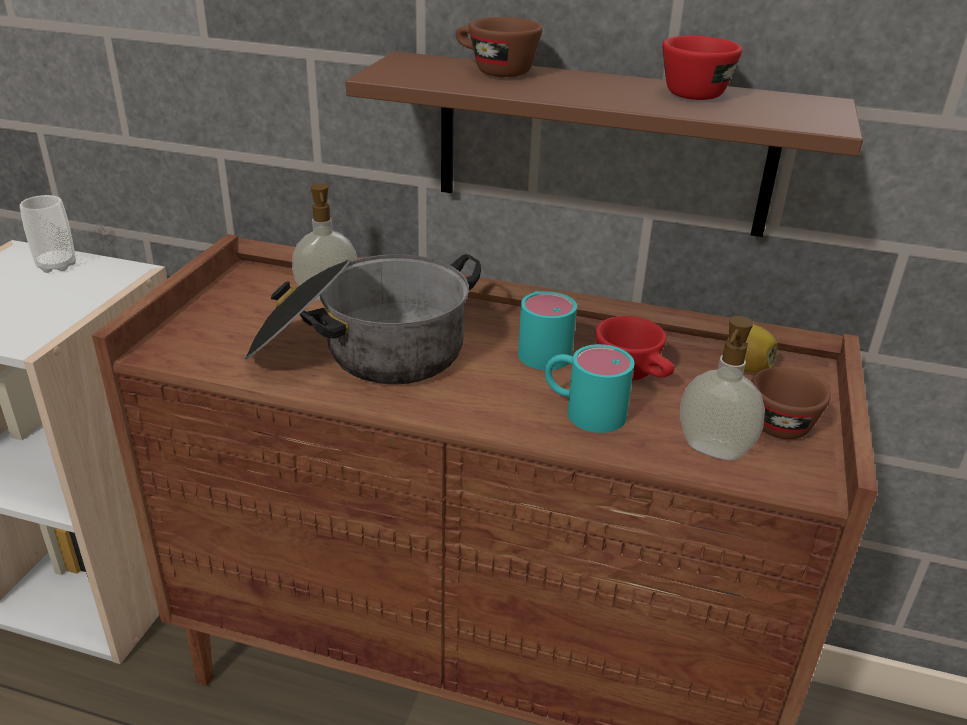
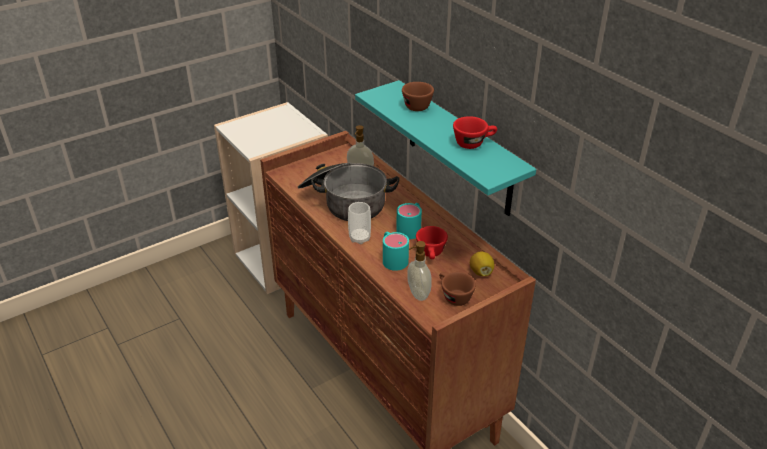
camera: 40 degrees right, 5 degrees up
cup [20,195,76,273] -> cup moved to [348,202,371,244]
brown shelf [346,51,863,237] -> turquoise shelf [355,80,536,216]

